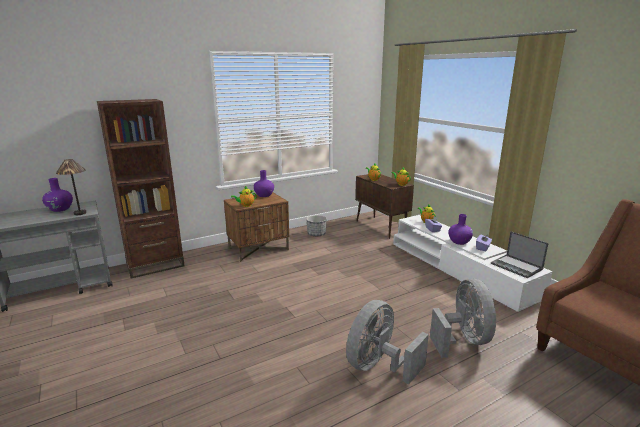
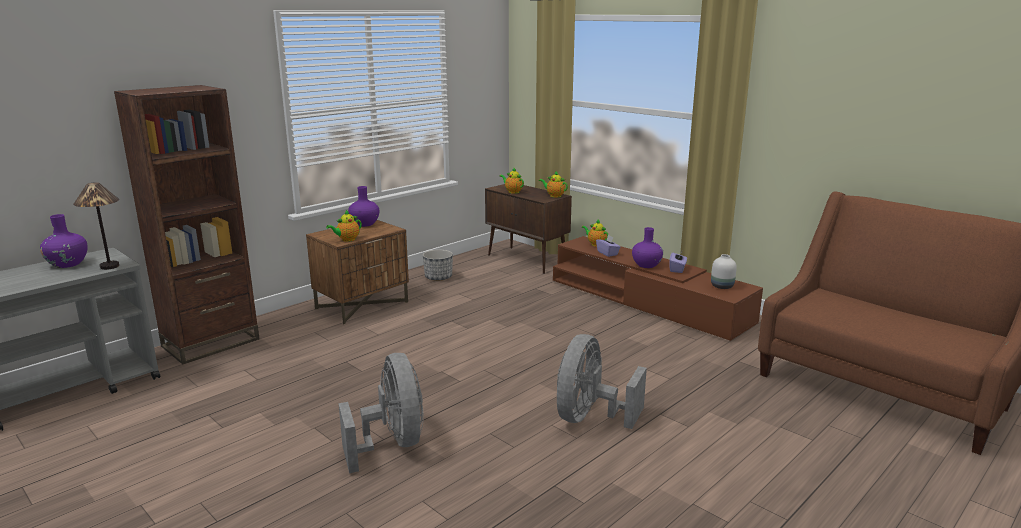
camera: 15 degrees left, 0 degrees up
white tv stand [393,215,553,312] -> brown tv stand [553,236,763,341]
grey fan [430,278,496,358] -> grey fan moved to [339,353,424,473]
laptop [491,231,549,278] -> white vase [711,254,737,289]

